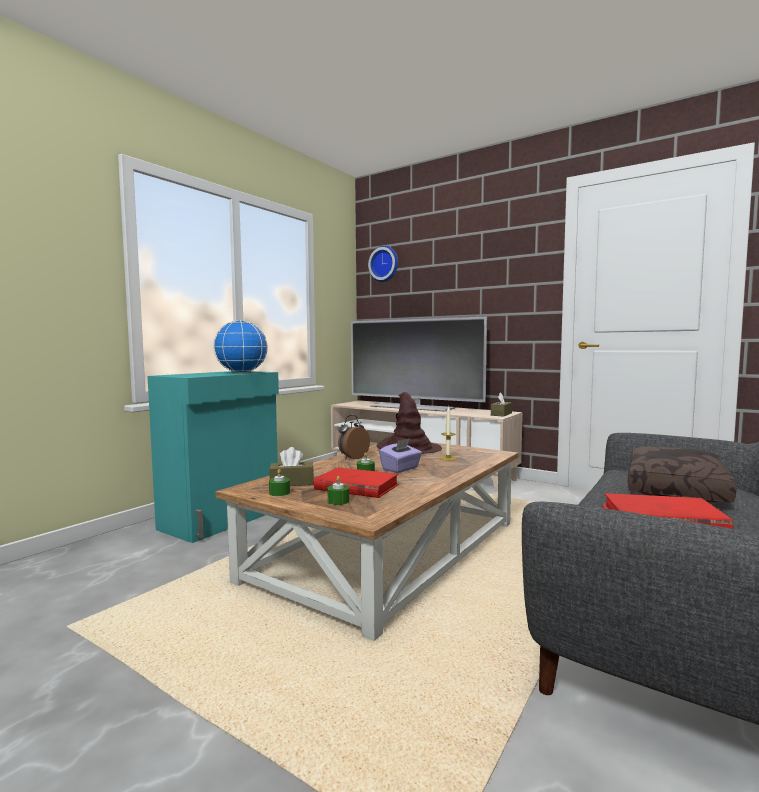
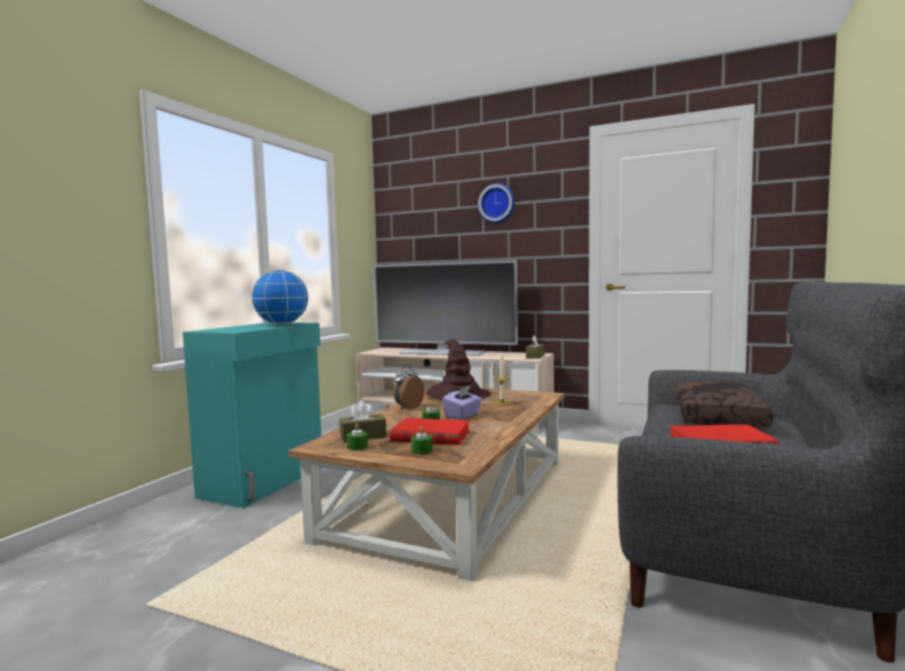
camera: 10 degrees left, 0 degrees up
wall clock [368,246,398,282] -> wall clock moved to [478,183,515,223]

